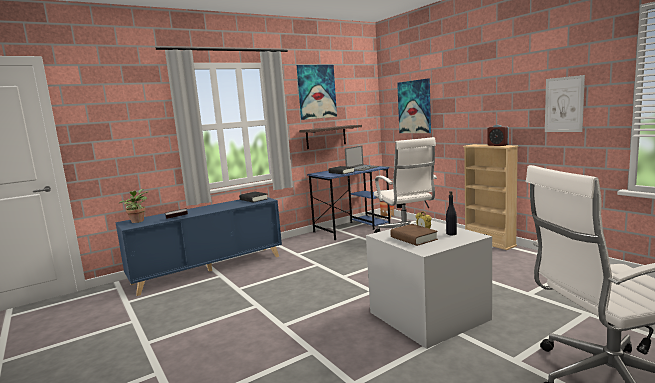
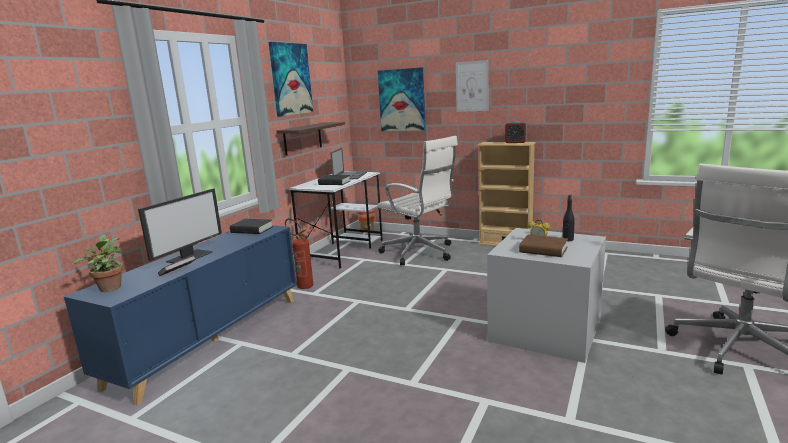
camera: 30 degrees left, 5 degrees up
blue desk [307,165,390,240] -> white desk [289,171,383,268]
picture [545,75,585,132] -> picture moved to [456,60,488,112]
none -> monitor [138,189,222,263]
none -> fire extinguisher [285,218,313,289]

